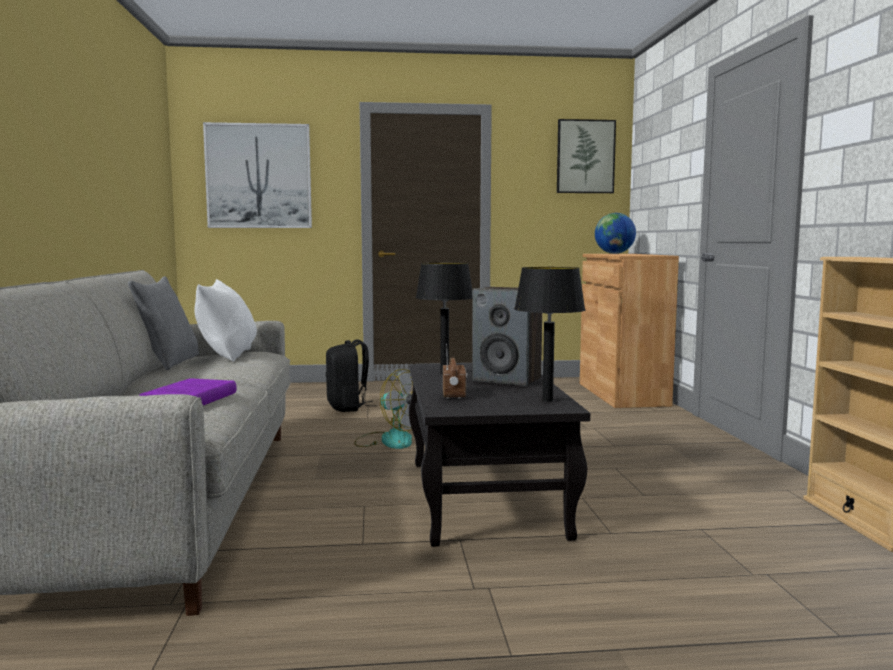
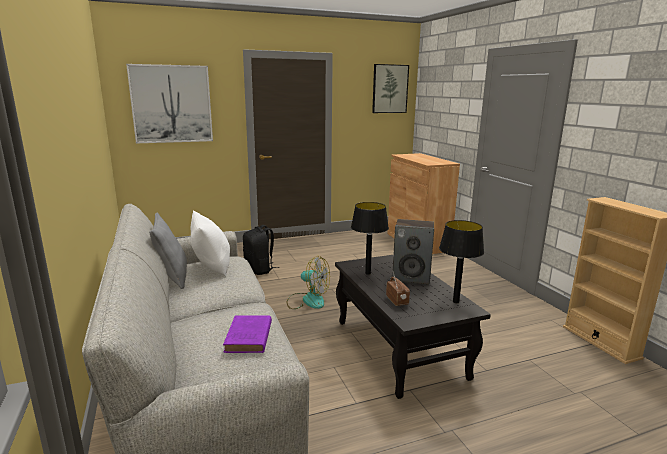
camera: 15 degrees left, 10 degrees up
globe [595,213,636,254] -> none

